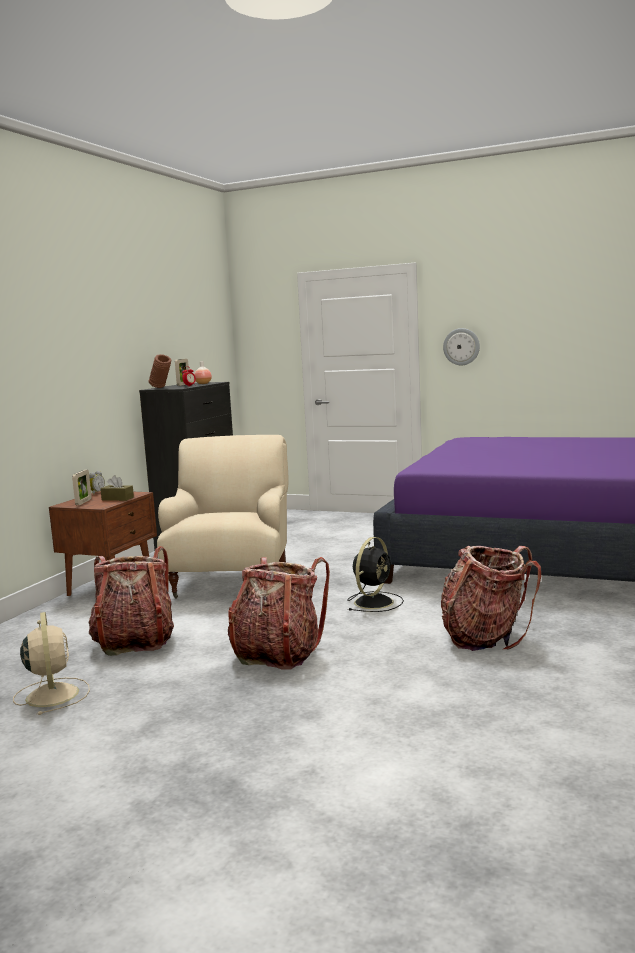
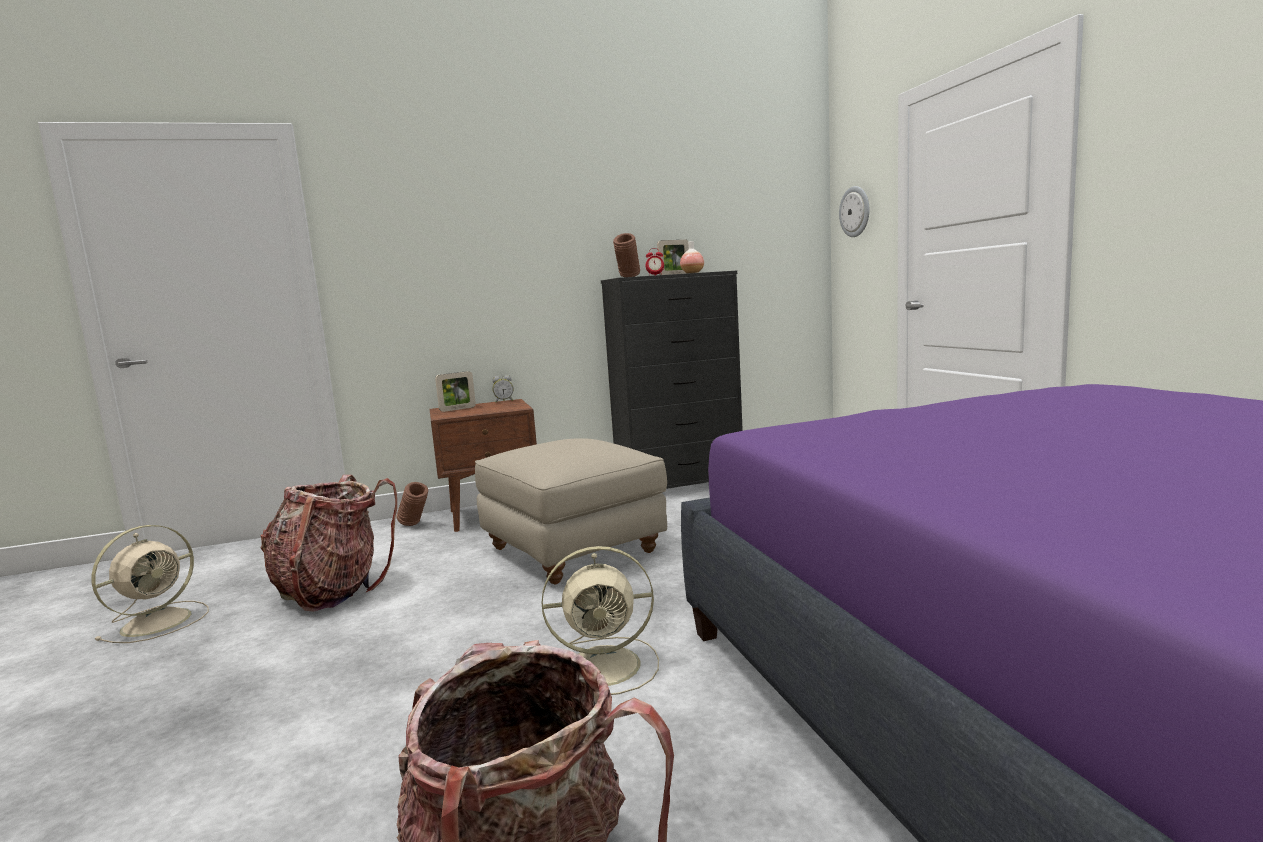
camera: 50 degrees right, 0 degrees up
brown tissue box [100,475,134,501] -> none
beige armchair [157,435,289,598] -> beige ottoman [475,438,667,585]
backpack [228,557,330,670] -> none
black fan [347,537,404,612] -> beige fan [542,546,659,695]
wall clock [443,328,480,365] -> wall clock moved to [839,186,869,237]
none -> brown vase [396,482,428,526]

